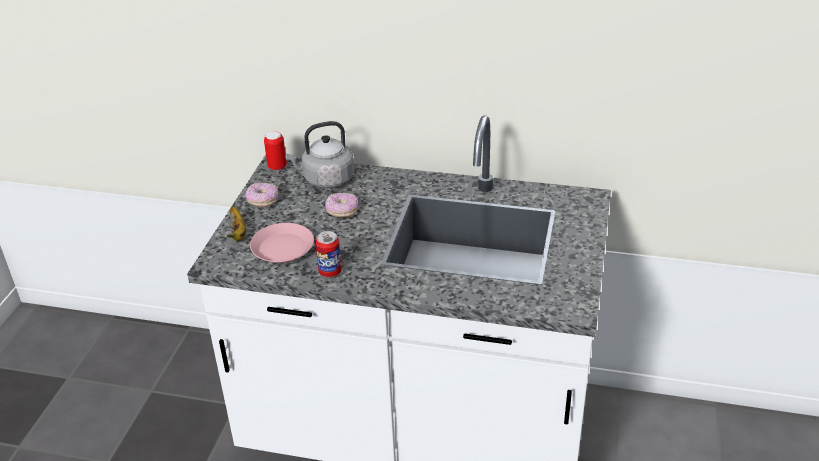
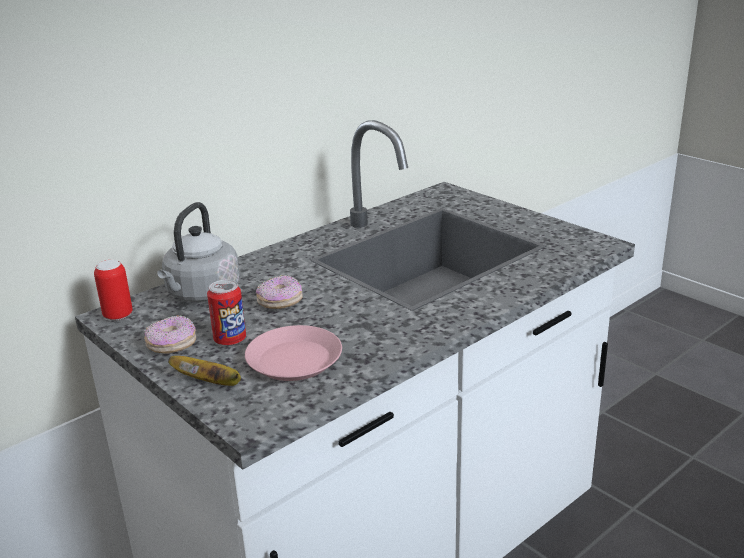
camera: 55 degrees left, 10 degrees down
can [315,231,342,277] -> can moved to [207,280,246,346]

